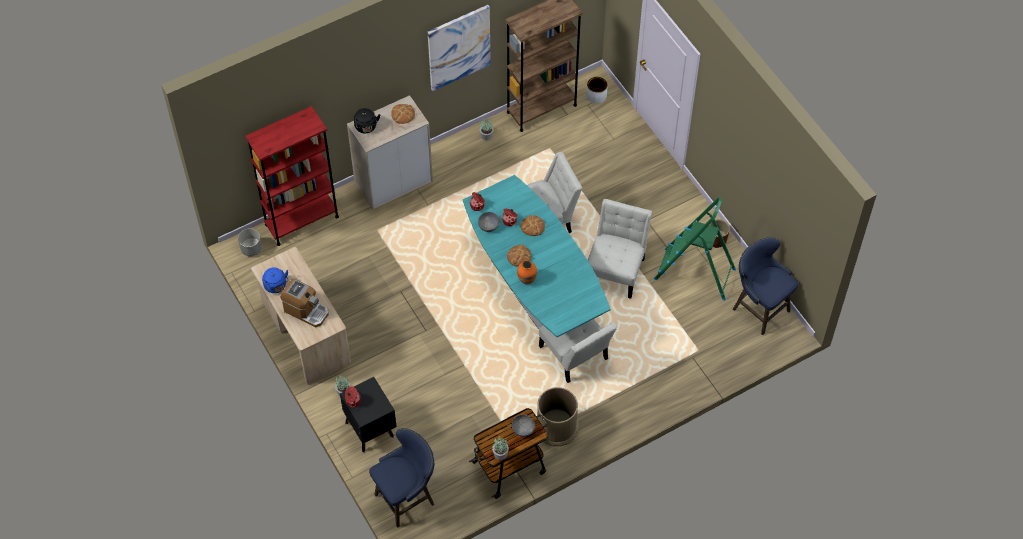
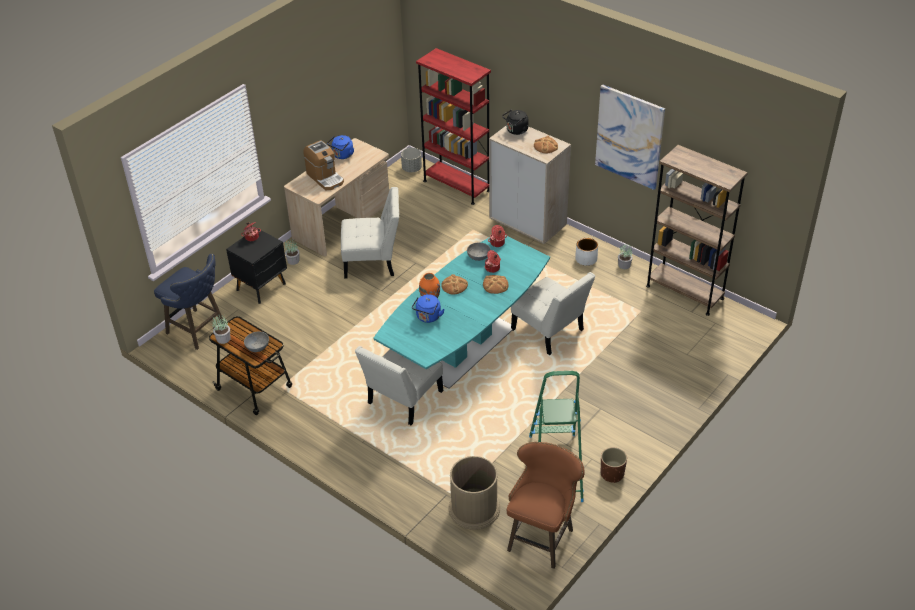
camera: 70 degrees right, 15 degrees down
coffee machine [280,278,329,327] -> coffee machine turned 45 degrees counterclockwise [303,140,344,190]
brown trash can [536,387,579,447] -> brown trash can moved to [448,456,500,530]
white planter [586,77,608,103] -> white planter moved to [575,238,598,266]
white chair [588,199,652,299] -> white chair moved to [341,187,399,279]
blue stool [733,237,799,335] -> brown stool [507,442,585,569]
none -> blue kettle [412,294,445,323]

